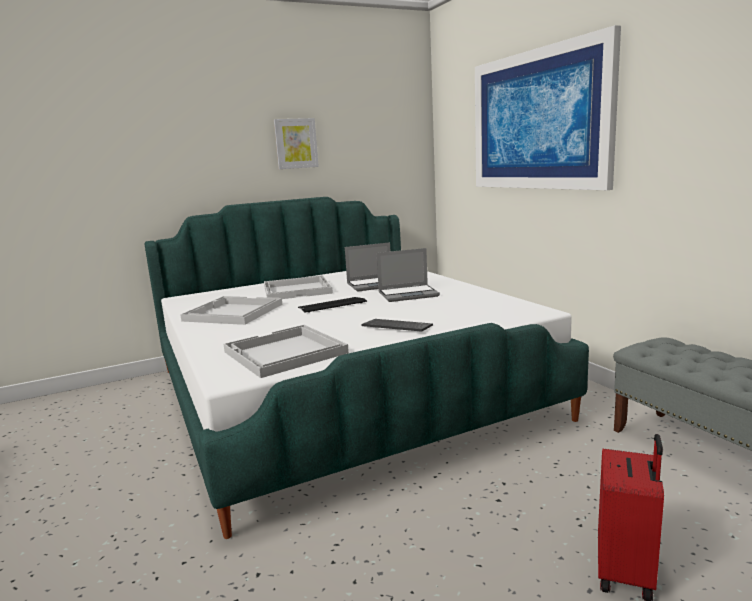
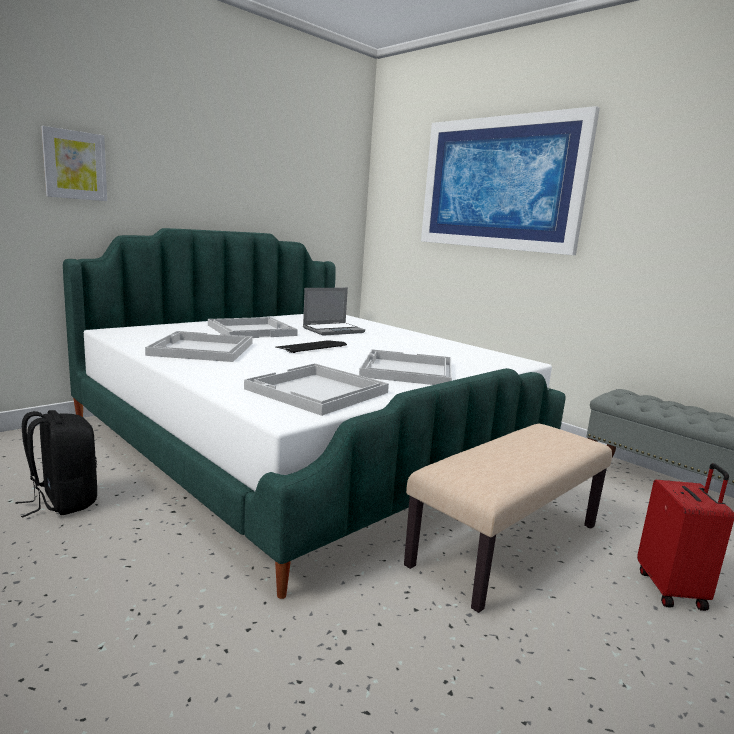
camera: 20 degrees left, 0 degrees up
picture [274,118,319,169] -> picture moved to [41,126,107,201]
keyboard [361,319,433,332] -> white tray [359,349,452,385]
laptop [377,248,440,302] -> none
none -> black backpack [15,410,97,518]
none -> beige bench [404,424,612,613]

